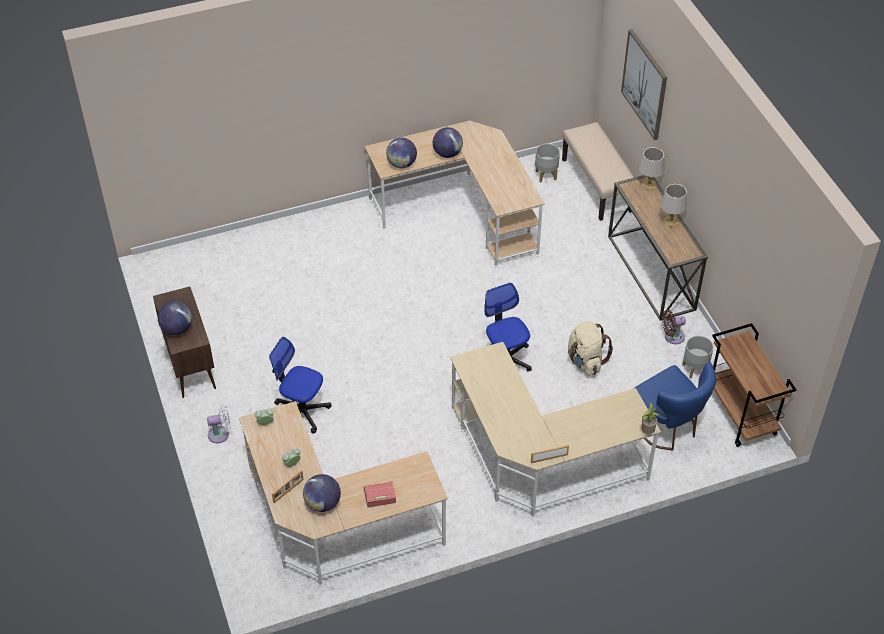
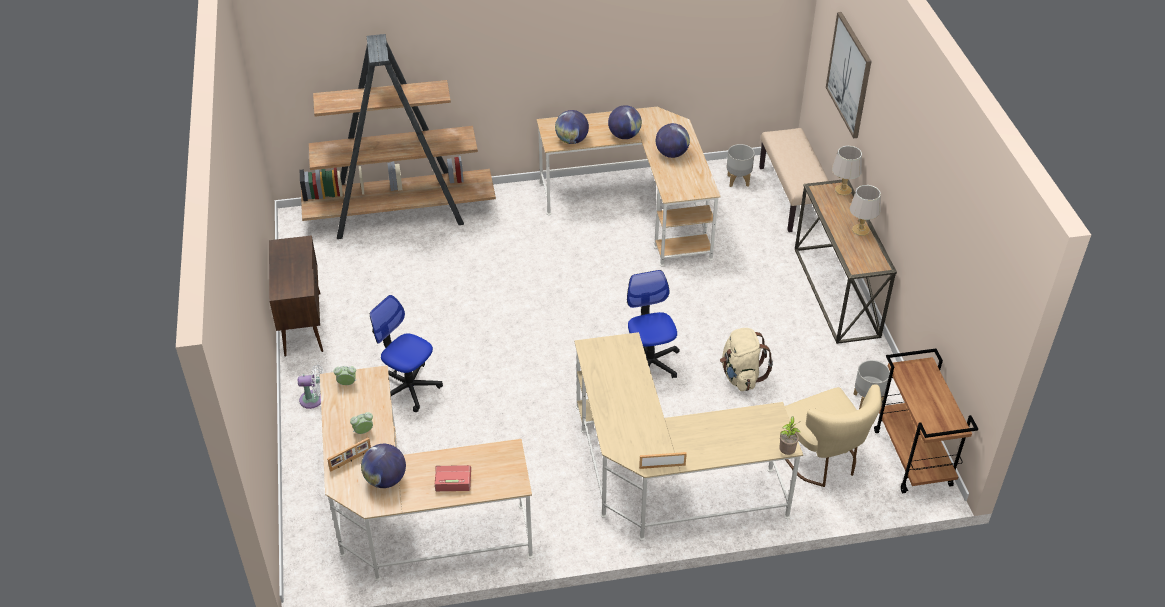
camera: 10 degrees right, 5 degrees down
globe [158,302,192,335] -> globe moved to [656,123,690,158]
blue chair [633,363,716,451] -> beige chair [785,384,882,487]
brown fan [662,310,686,344] -> none
none -> brown bookcase [300,34,496,239]

